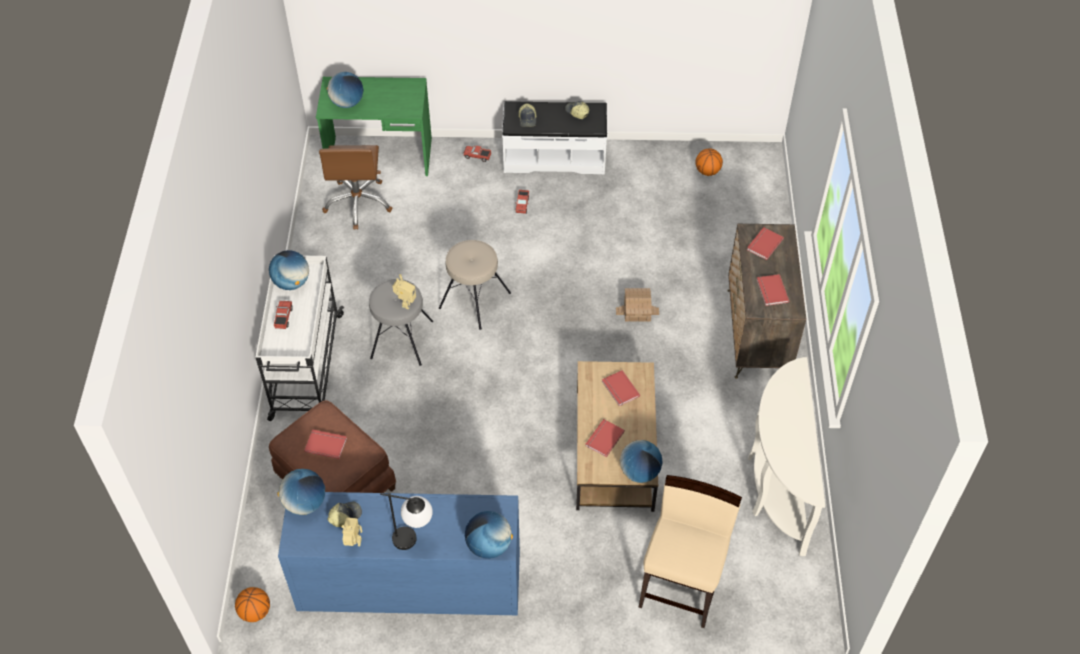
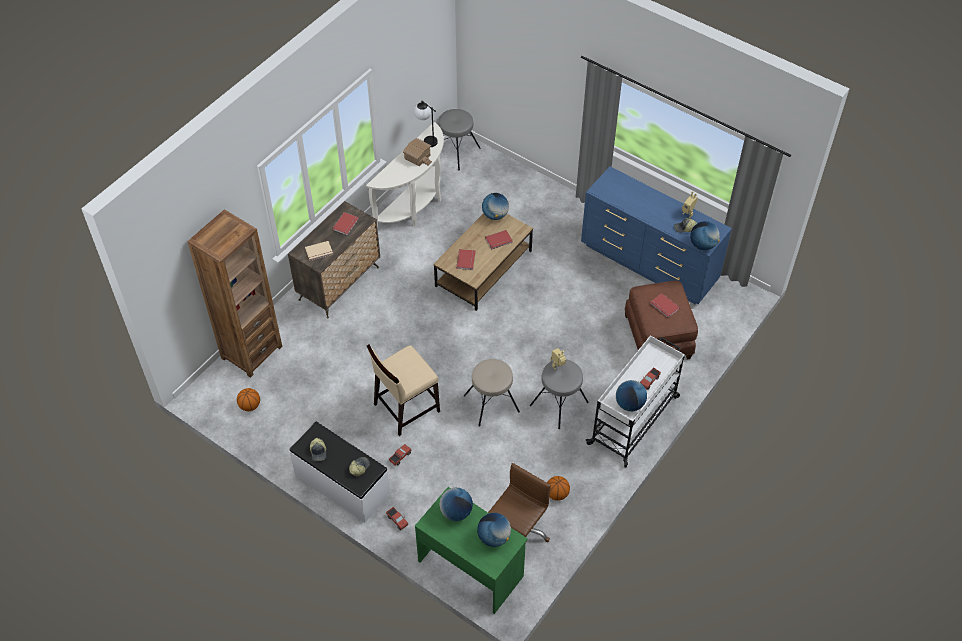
camera: 145 degrees left, 0 degrees up
basketball [235,587,270,622] -> basketball moved to [547,476,570,501]
table lamp [380,493,433,550] -> table lamp moved to [414,101,438,147]
globe [465,511,513,559] -> globe moved to [439,488,473,521]
toy house [616,288,659,322] -> toy house moved to [403,138,432,166]
beige chair [639,475,742,628] -> beige chair moved to [367,344,440,436]
red book [747,227,784,260] -> beige book [305,241,333,261]
none -> brown bookcase [187,209,282,378]
none -> grey stool [438,109,480,170]

